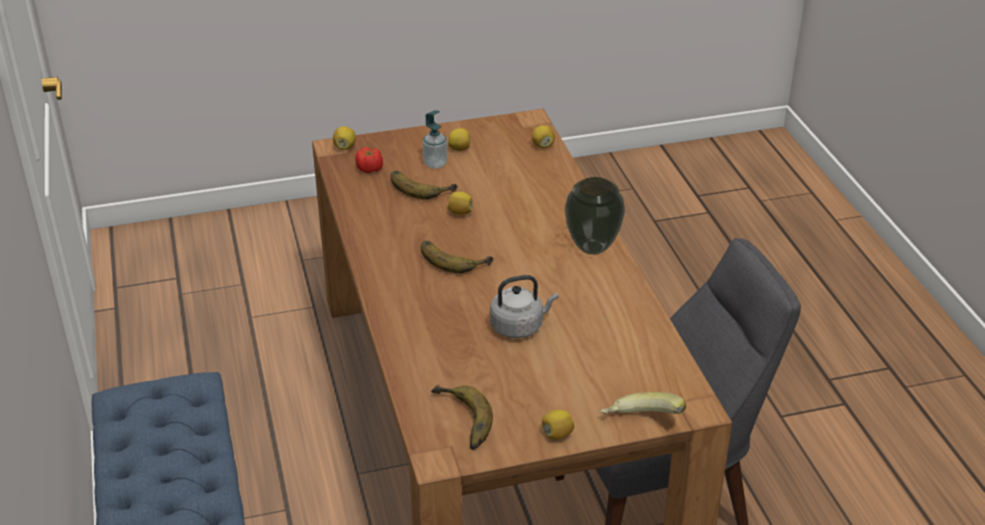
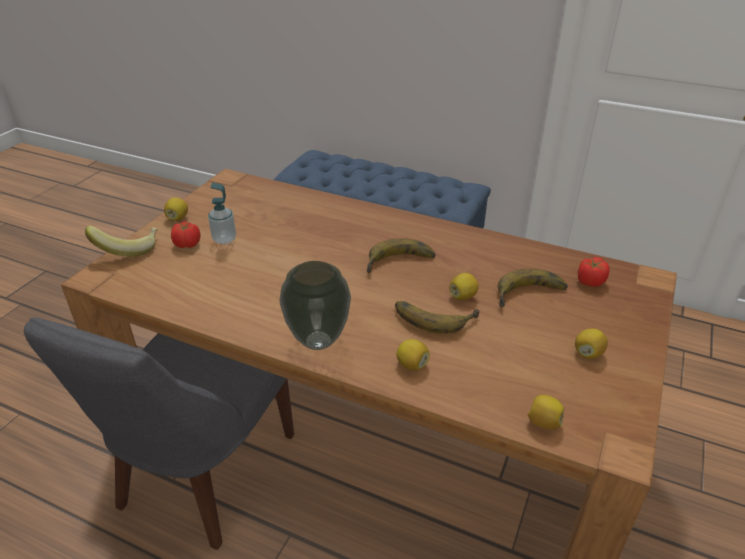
camera: 130 degrees right, 0 degrees up
lemon [333,126,356,150] -> lemon moved to [396,339,430,371]
soap dispenser [423,110,448,169] -> soap dispenser moved to [208,182,236,244]
banana [431,385,493,450] -> banana moved to [395,301,480,333]
grey kettle [490,275,558,338] -> none
none -> tomato [171,222,200,248]

